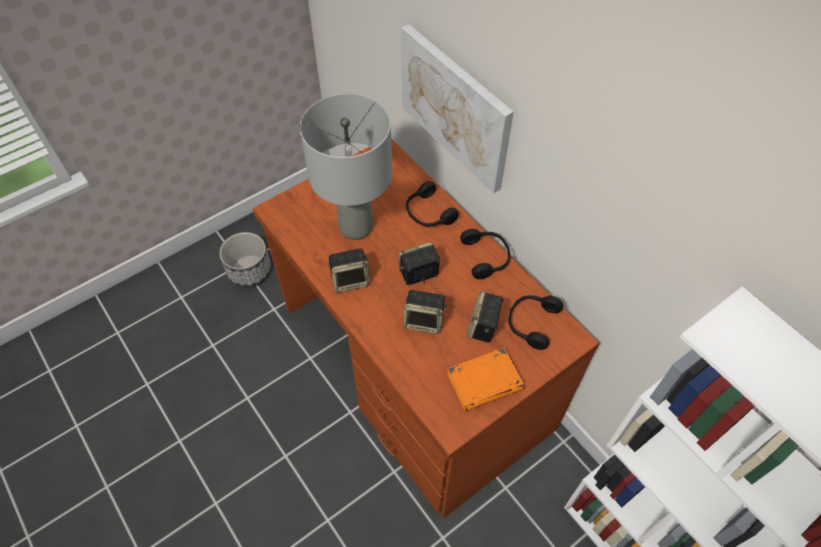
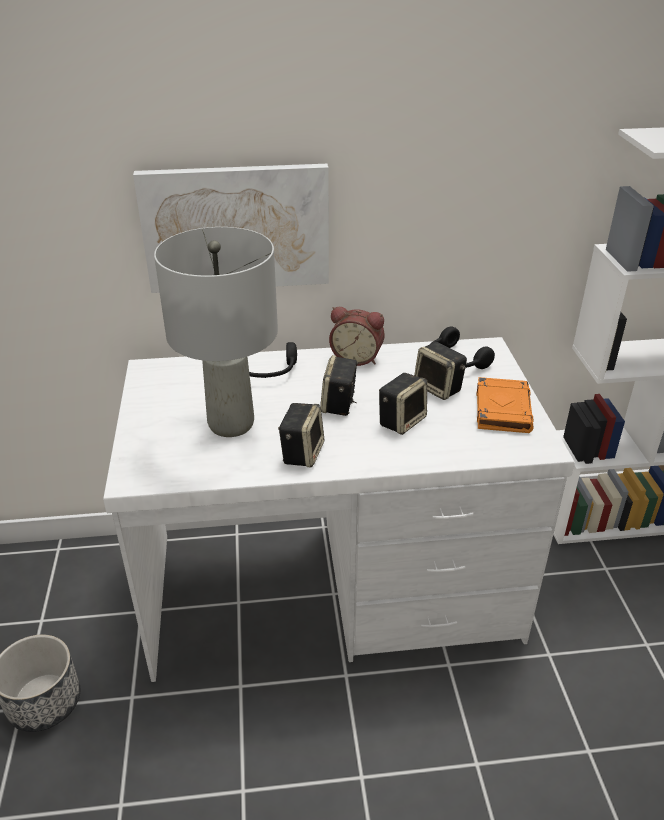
camera: 60 degrees left, 20 degrees down
brown desk [253,139,599,518] -> white desk [103,337,575,682]
black headphones [460,229,510,279] -> alarm clock [329,307,385,366]

